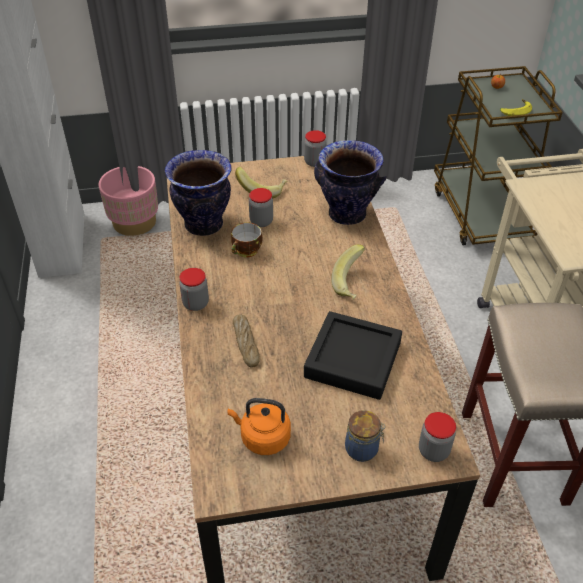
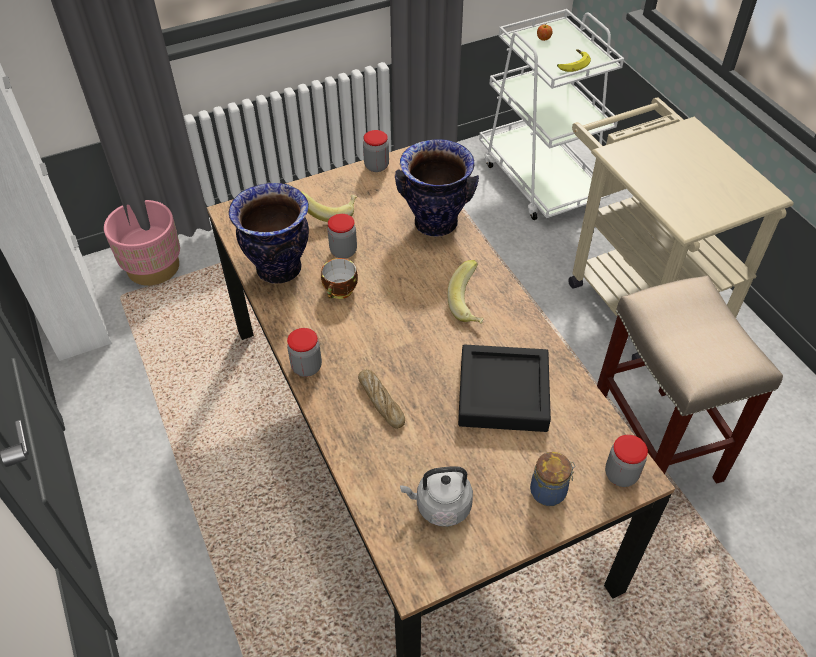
camera: 15 degrees left, 5 degrees up
orange kettle [228,398,291,455] -> grey kettle [400,466,473,527]
brown cart [434,66,563,245] -> white cart [479,9,624,220]

